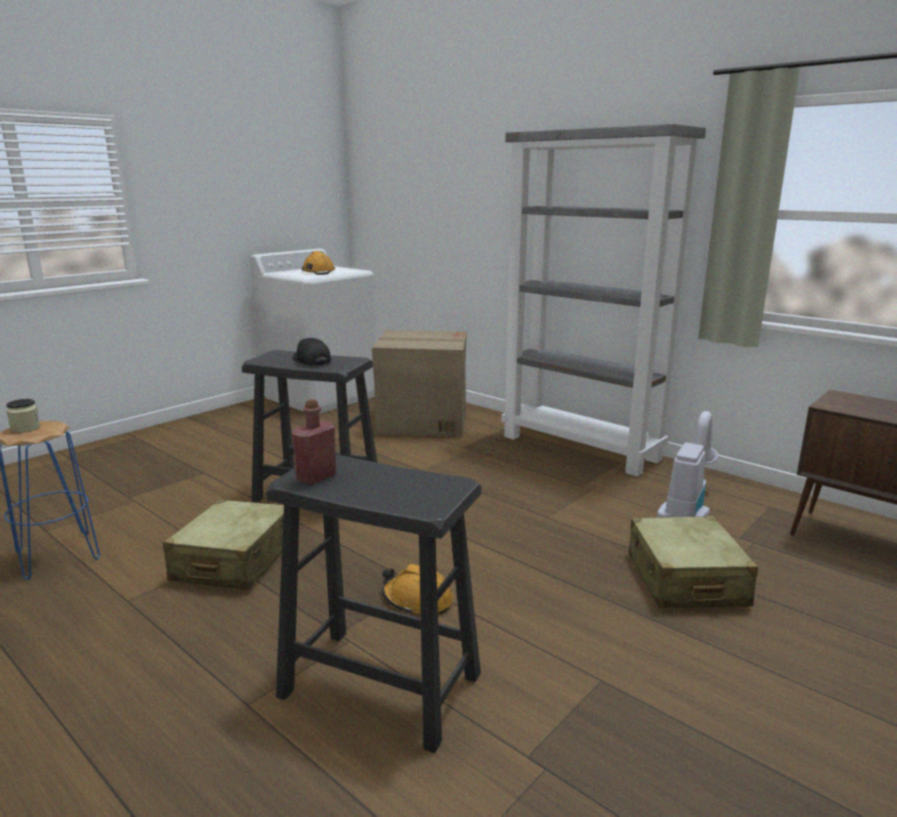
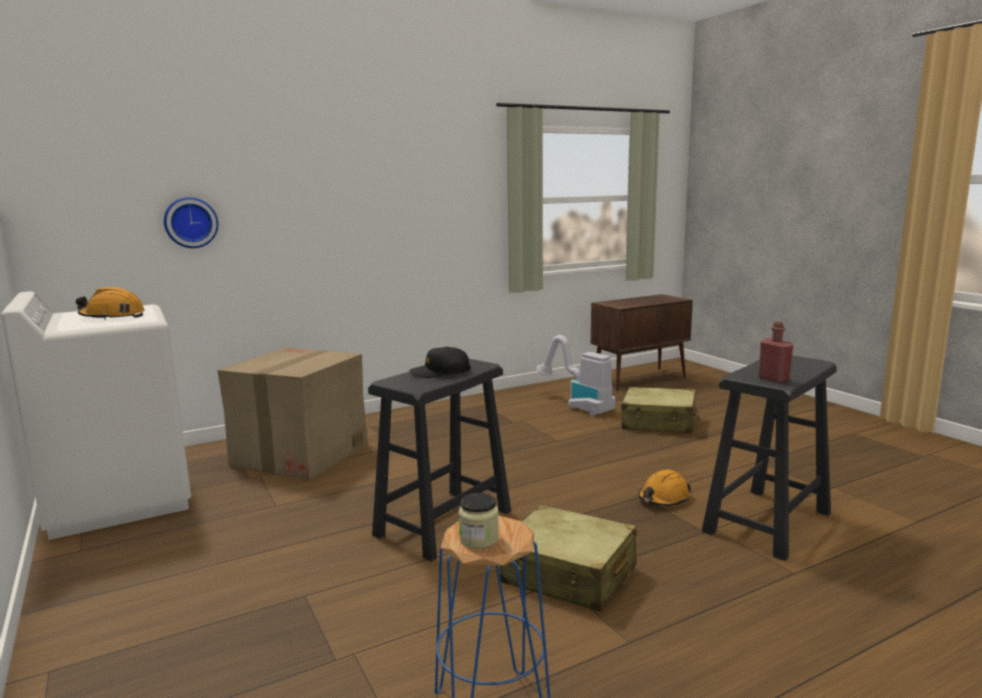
camera: 70 degrees left, 5 degrees down
grey bookcase [501,124,706,477] -> none
none -> wall clock [164,197,218,248]

